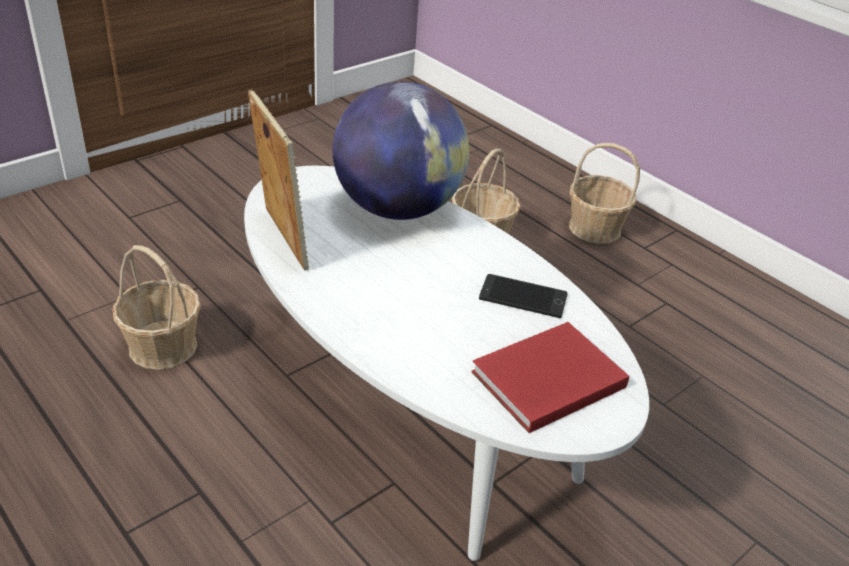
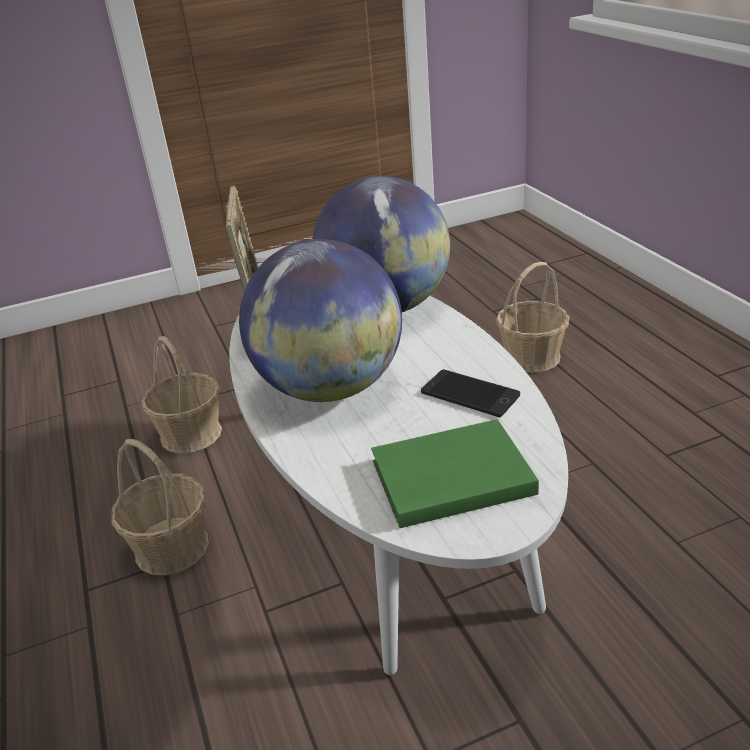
camera: 25 degrees right, 5 degrees down
red book [471,322,629,433] -> green book [371,419,539,528]
basket [569,143,640,244] -> basket moved to [111,439,209,575]
none -> globe [239,239,402,402]

